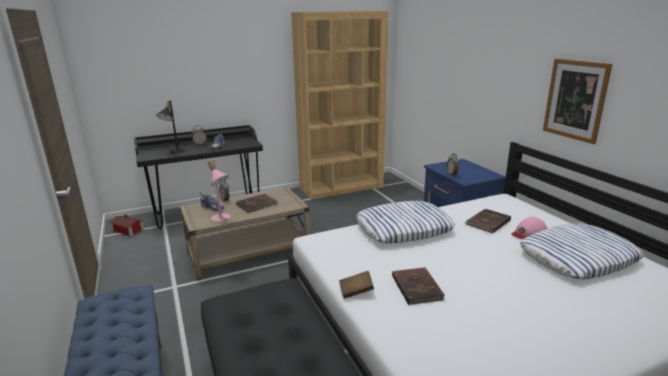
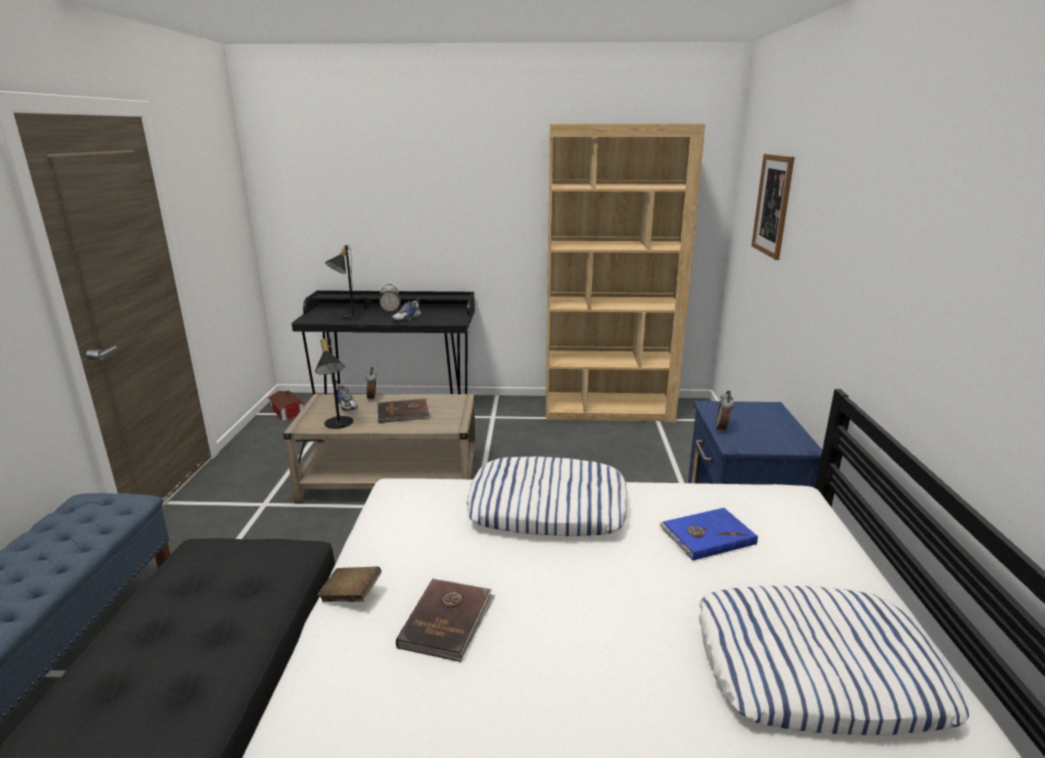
camera: 25 degrees right, 0 degrees up
pink table lamp [207,160,231,222] -> black table lamp [315,337,353,429]
brown book [464,209,511,233] -> blue book [659,508,758,561]
pink cap [512,217,547,239] -> none
picture [543,59,612,144] -> picture moved to [751,154,795,260]

